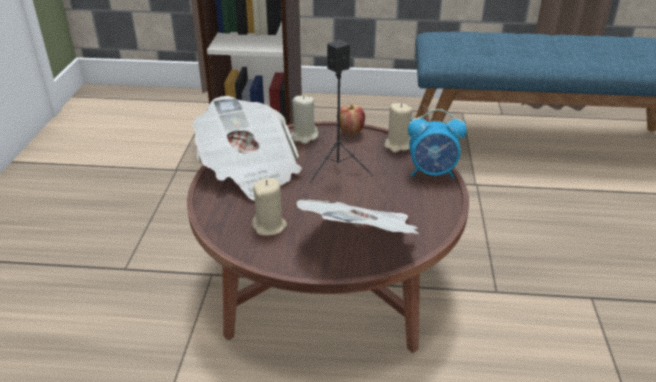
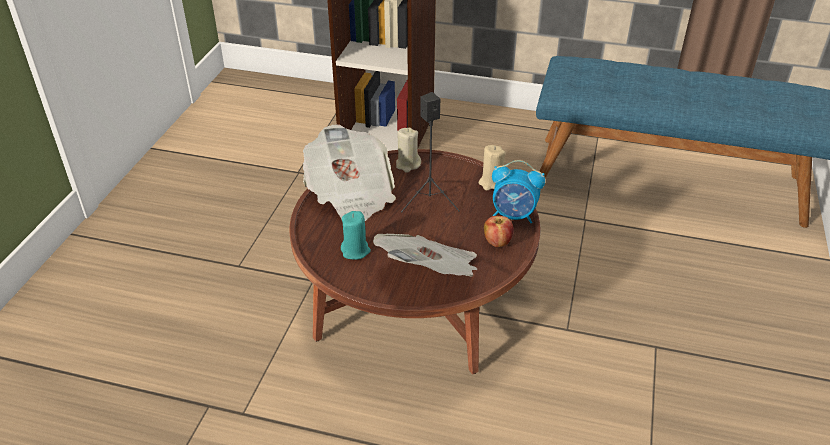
camera: 10 degrees right, 5 degrees up
beige candle [252,178,287,236] -> turquoise candle [341,211,371,260]
apple [337,104,365,135] -> apple moved to [484,216,514,247]

